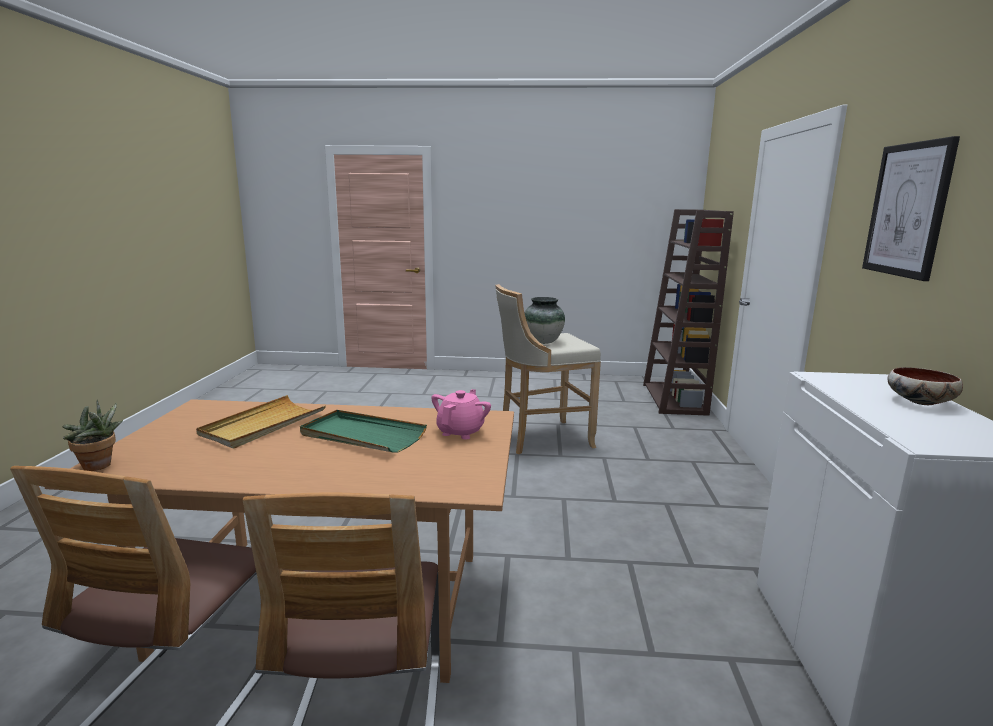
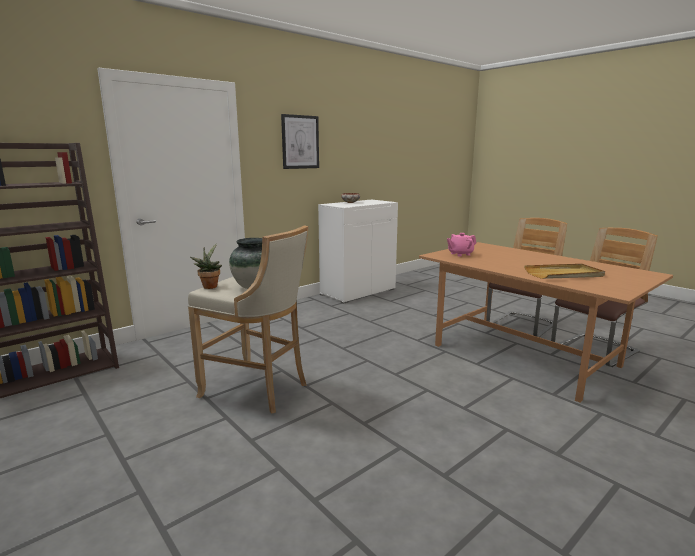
camera: 135 degrees left, 0 degrees up
potted plant [62,400,123,471] -> potted plant moved to [190,244,222,289]
green tray [300,410,427,452] -> none

